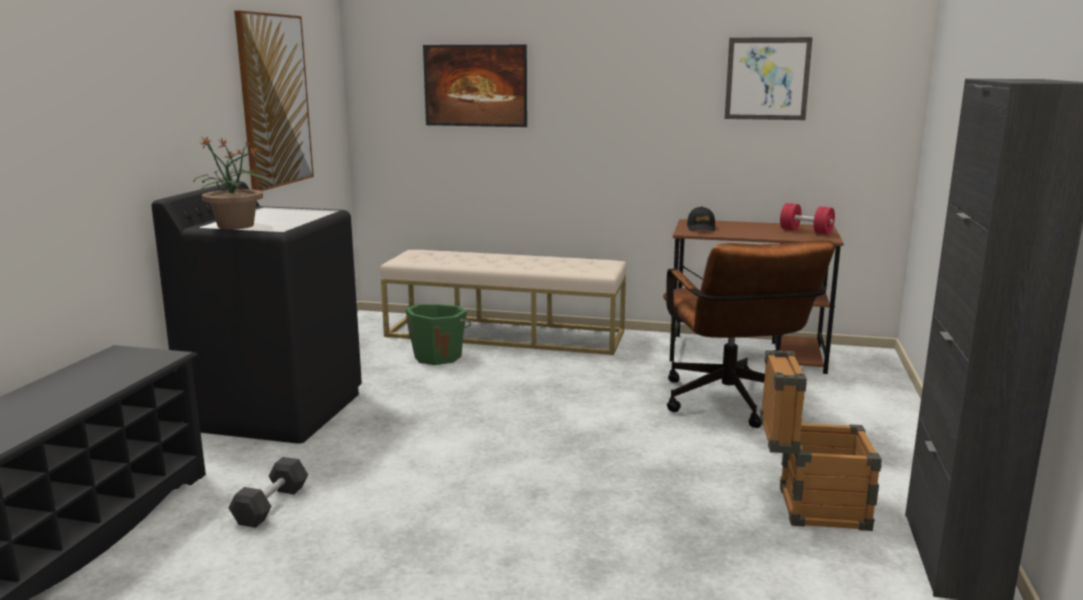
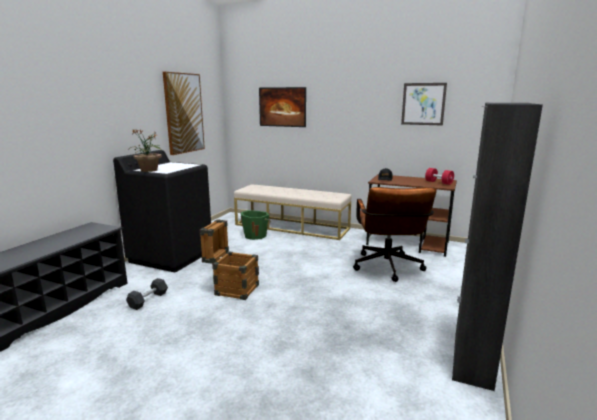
camera: 10 degrees right, 0 degrees up
crate [760,350,882,531] -> crate moved to [200,220,259,300]

